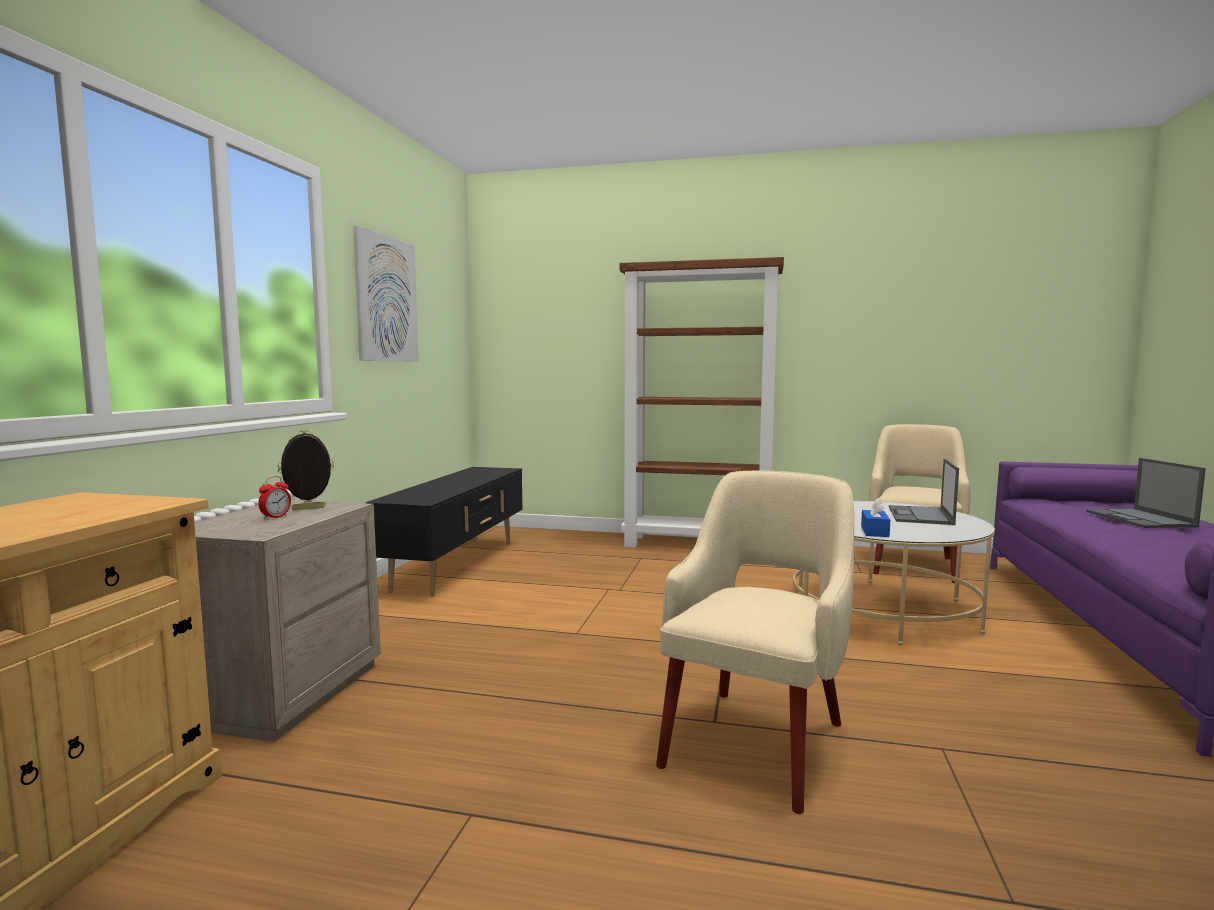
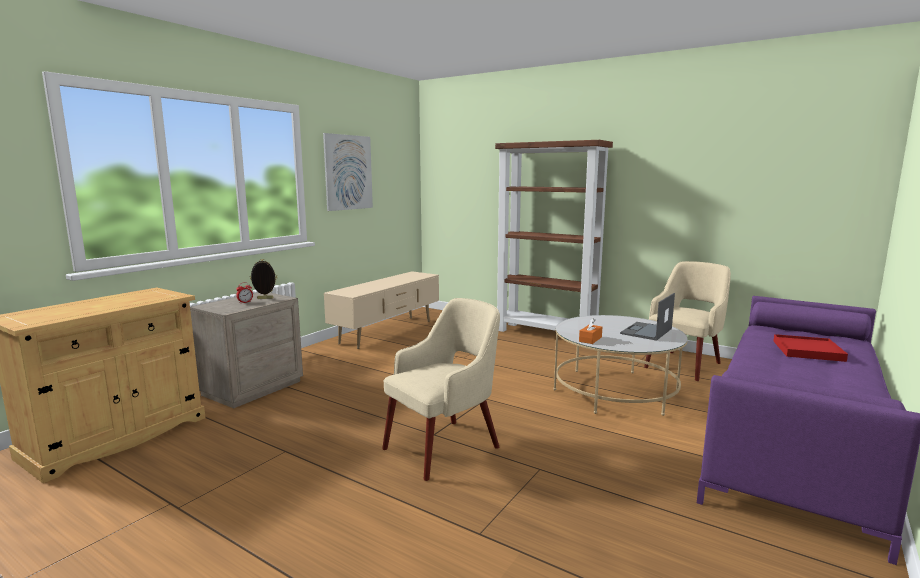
camera: 20 degrees right, 5 degrees up
black tv stand [365,467,522,597] -> beige tv stand [324,271,439,349]
blue tissue box [861,498,890,537] -> orange tissue box [579,318,602,344]
laptop [1086,458,1206,528] -> red tray [773,334,848,362]

